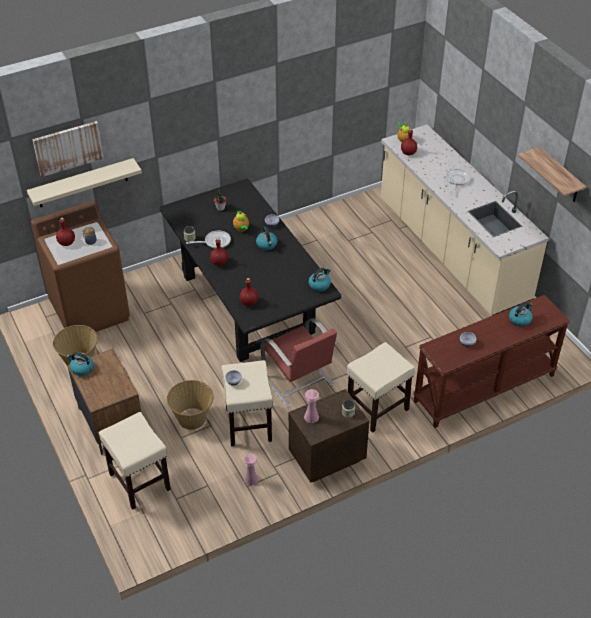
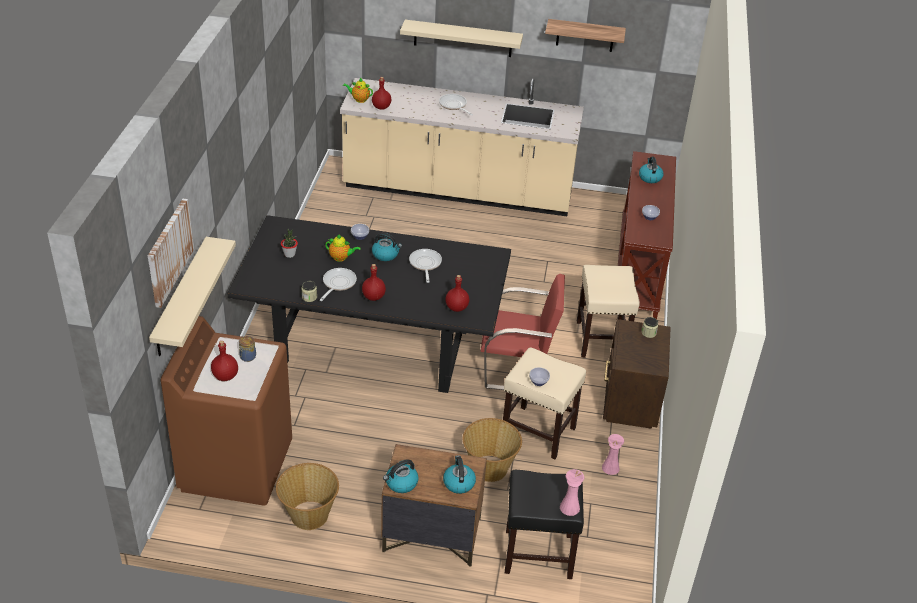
camera: 55 degrees left, 5 degrees down
beige stool [99,412,171,510] -> black stool [505,470,584,579]
pink vase [304,389,319,423] -> pink vase moved to [560,469,584,516]
kettle [308,268,331,292] -> kettle moved to [443,455,476,494]
none -> beige shelf [400,20,523,57]
none -> frying pan [409,249,442,283]

